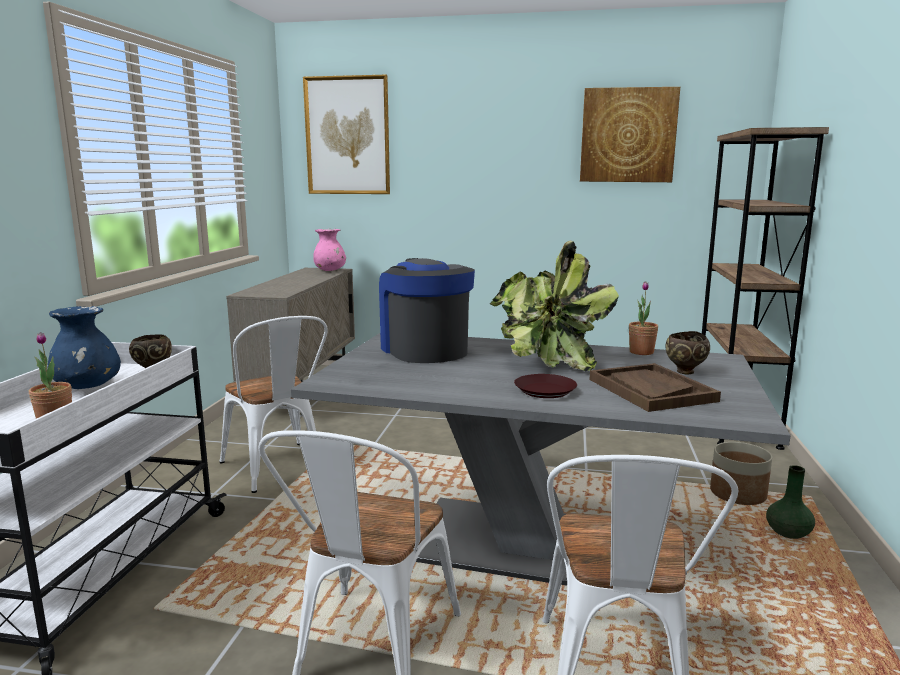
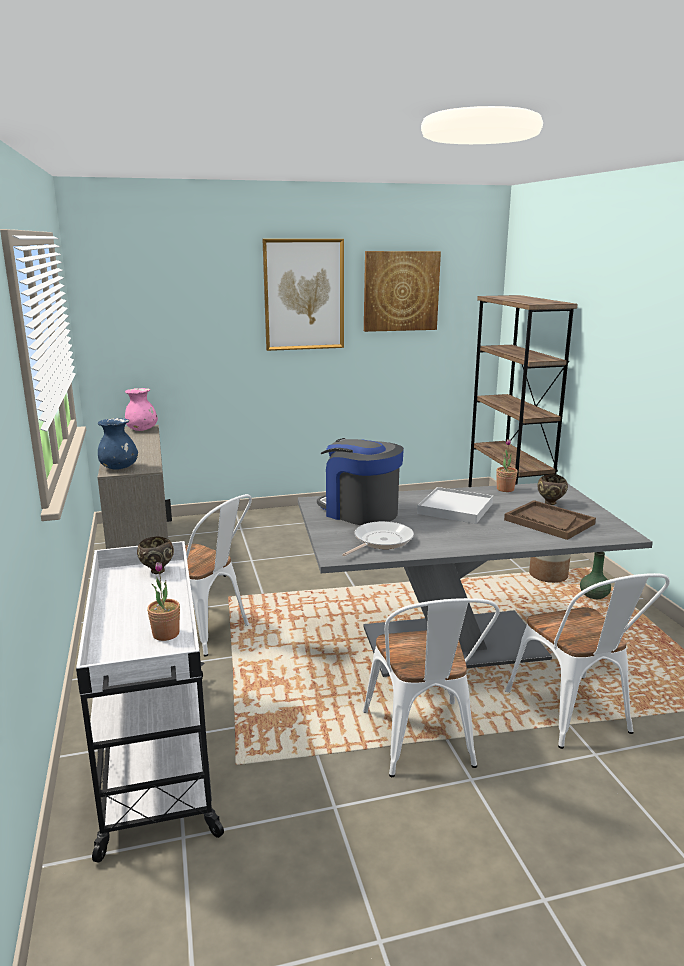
camera: 25 degrees left, 5 degrees up
blue vase [47,306,121,389] -> blue vase moved to [98,418,138,470]
picture [303,75,390,194] -> picture moved to [262,239,344,351]
potted plant [490,241,619,371] -> white tray [417,487,493,524]
brown plate [514,374,577,398] -> none
none -> frying pan [342,521,414,556]

